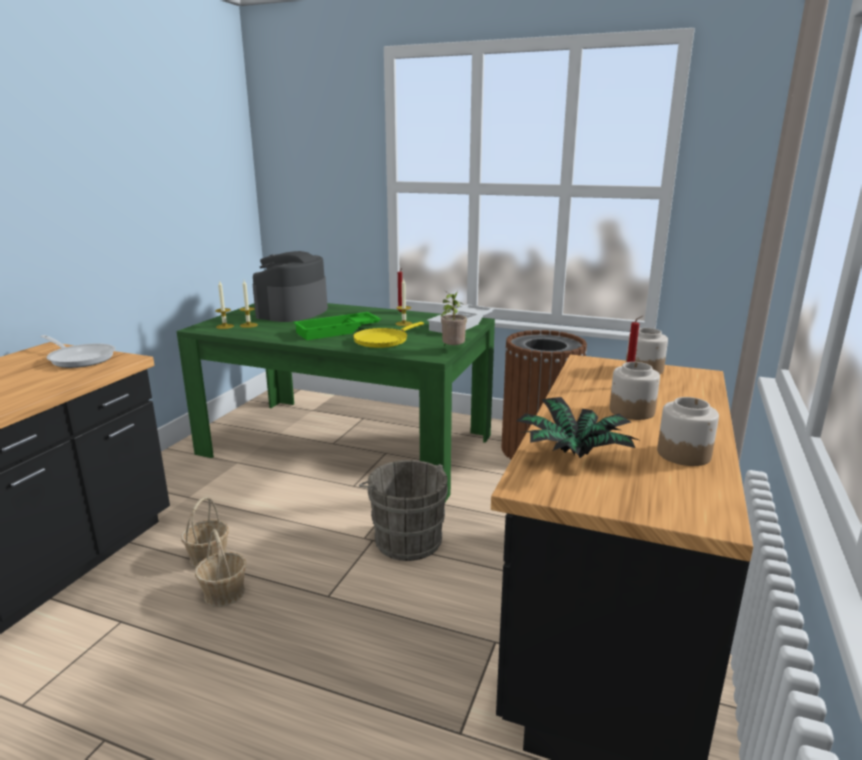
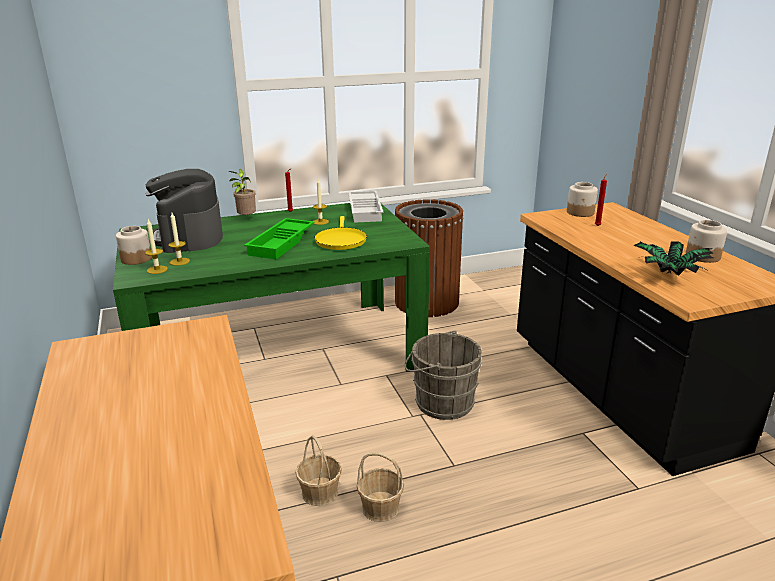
camera: 40 degrees left, 5 degrees up
frying pan [40,335,115,368] -> none
potted plant [440,291,467,347] -> potted plant moved to [229,169,256,215]
jar [610,362,660,420] -> jar moved to [116,226,152,265]

